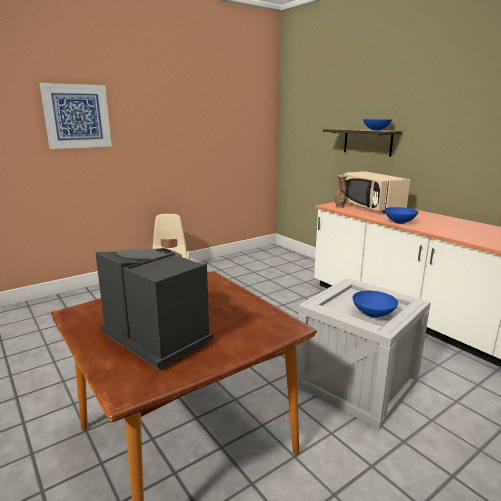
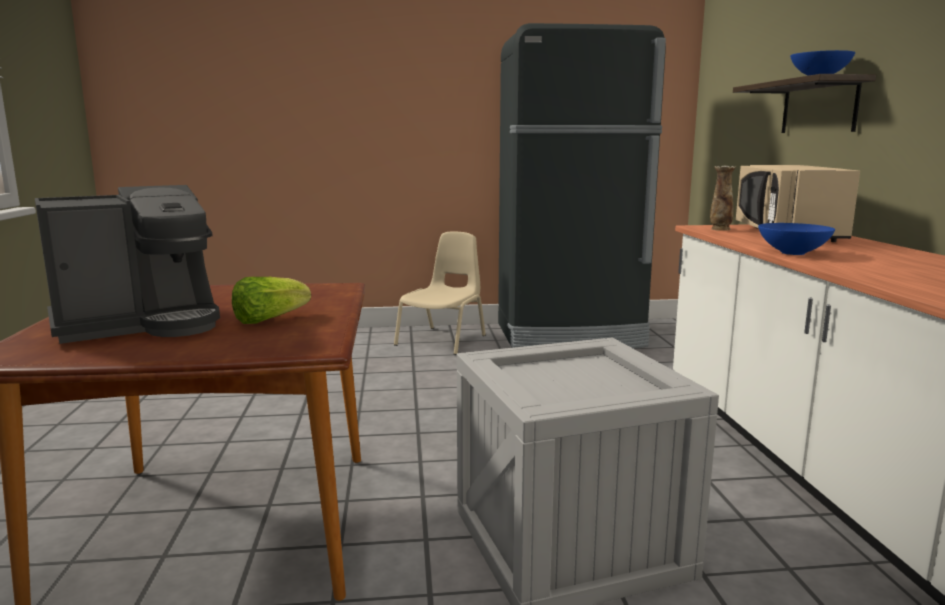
camera: 30 degrees right, 5 degrees down
picture [40,83,112,149] -> none
coffee machine [96,248,213,370] -> coffee machine turned 75 degrees clockwise [35,185,220,344]
blue bowl [353,291,398,318] -> none
none -> lettuce [232,277,311,324]
none -> black fridge [498,23,666,349]

